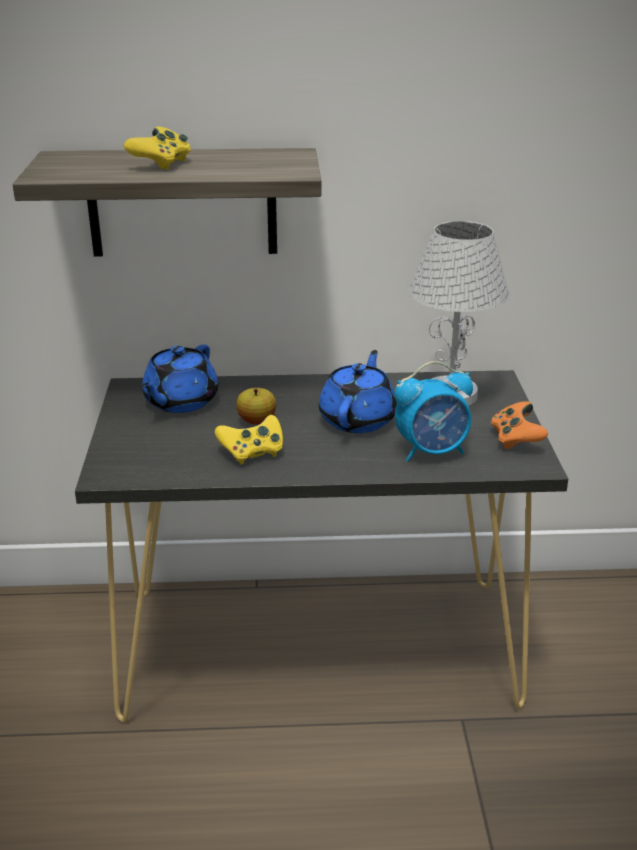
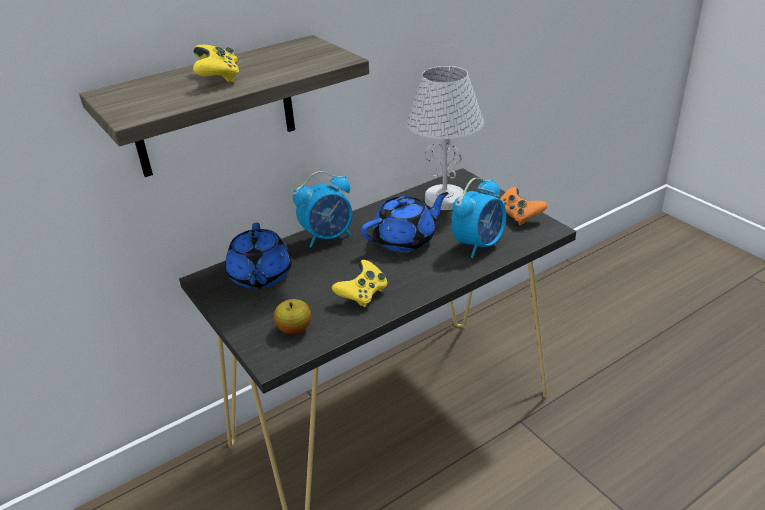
camera: 30 degrees left, 5 degrees up
apple [236,388,276,424] -> apple moved to [274,299,311,334]
blue teapot [319,350,397,433] -> blue teapot turned 75 degrees clockwise [361,192,448,252]
none -> alarm clock [293,171,352,247]

